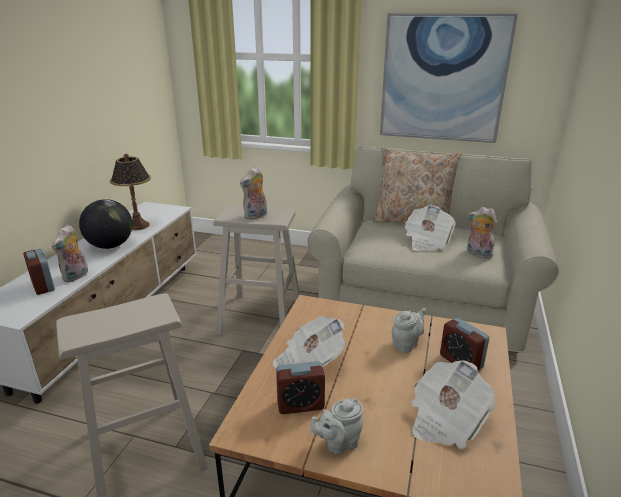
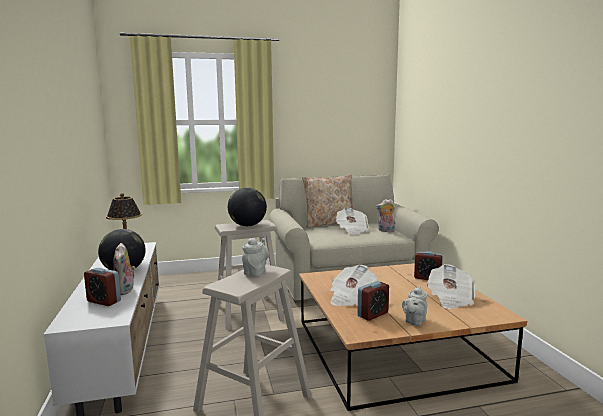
camera: 30 degrees left, 15 degrees down
plush toy [240,166,267,220] -> globe [228,188,267,226]
picture [380,13,518,143] -> none
grey teapot [392,308,426,353] -> grey teapot moved to [242,237,269,276]

